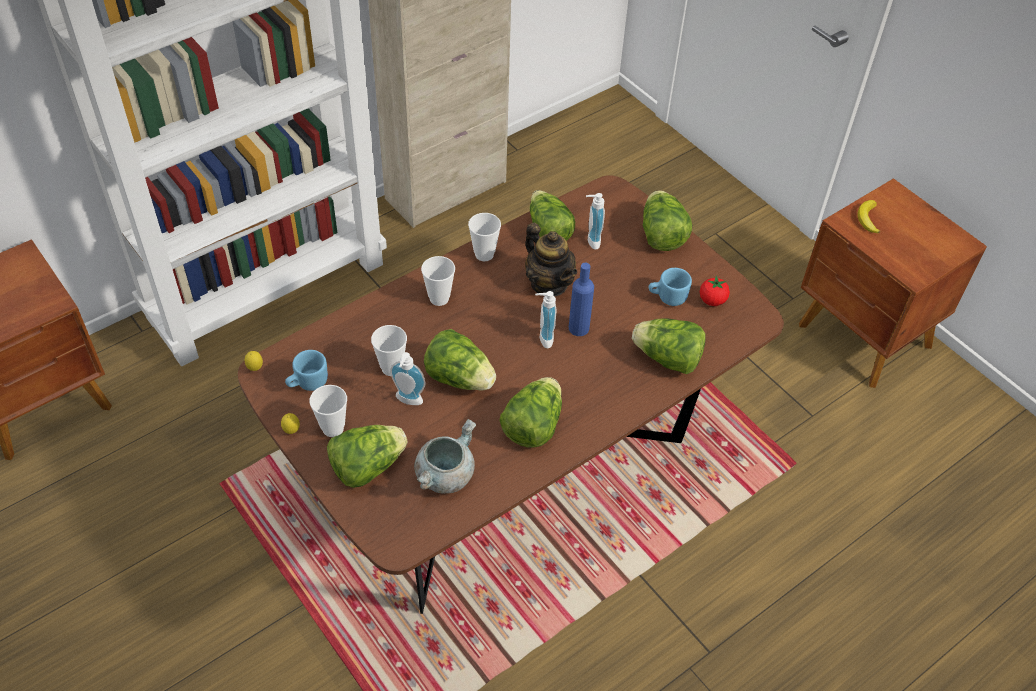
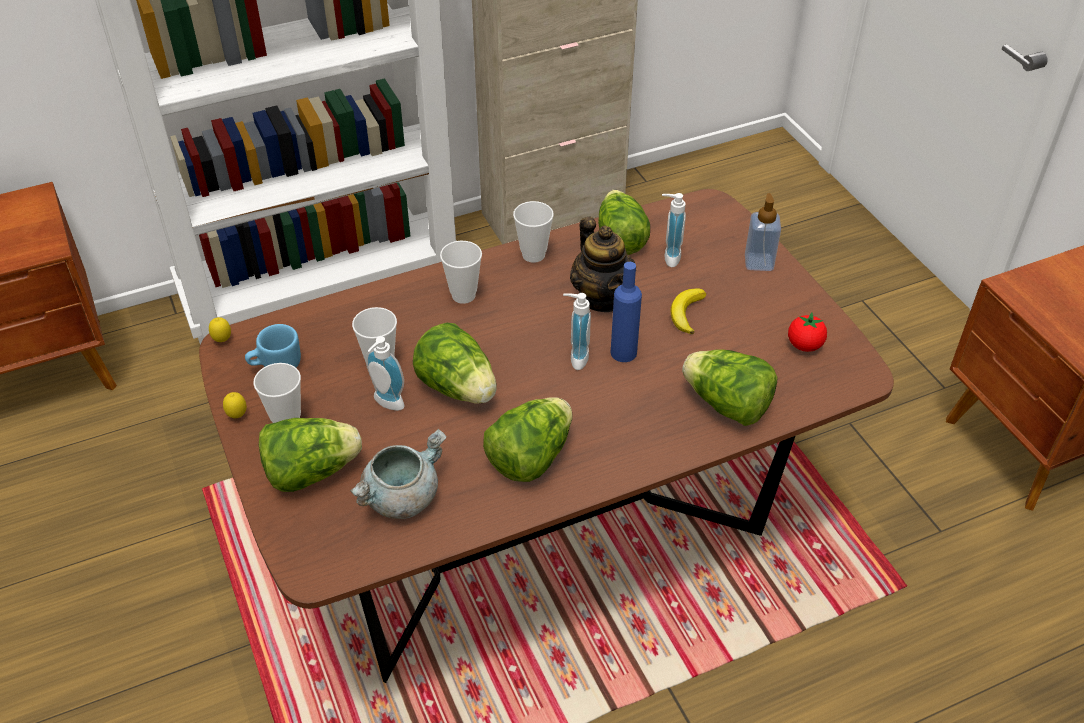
camera: 15 degrees right, 5 degrees down
lettuce [643,190,692,251] -> soap dispenser [745,193,781,271]
blue mug [649,268,692,306] -> none
banana [857,200,880,233] -> banana moved to [671,288,706,334]

